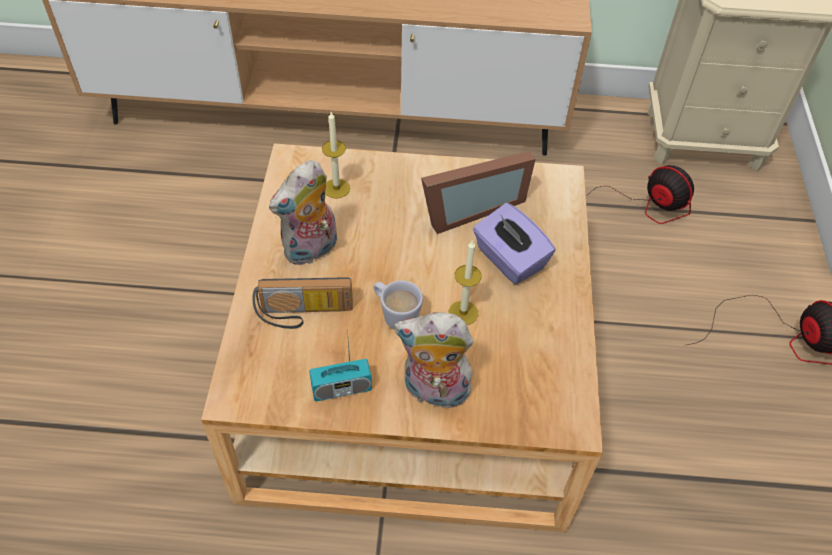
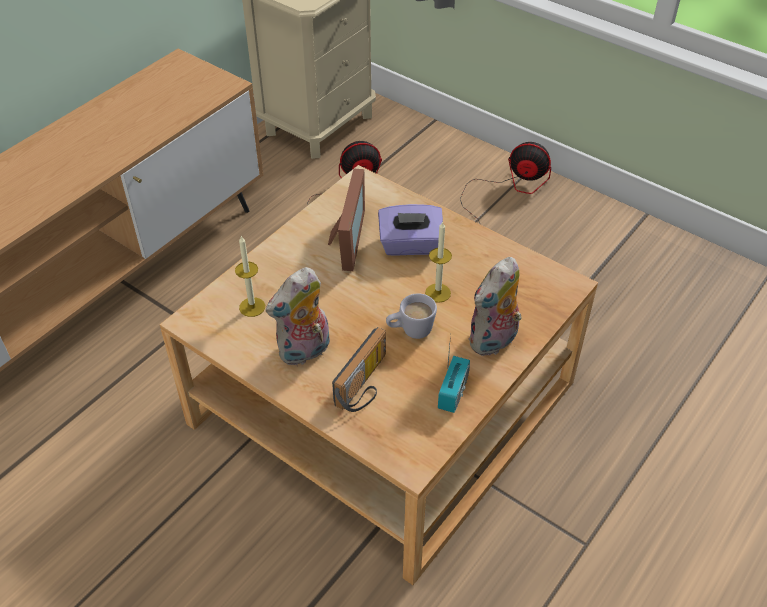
camera: 55 degrees left, 5 degrees down
plush toy [269,160,337,265] -> plush toy turned 60 degrees clockwise [266,267,330,365]

